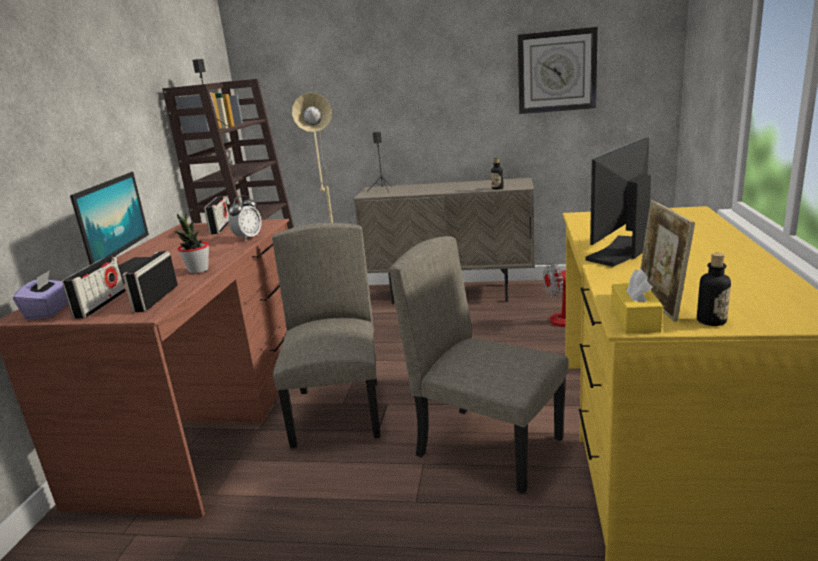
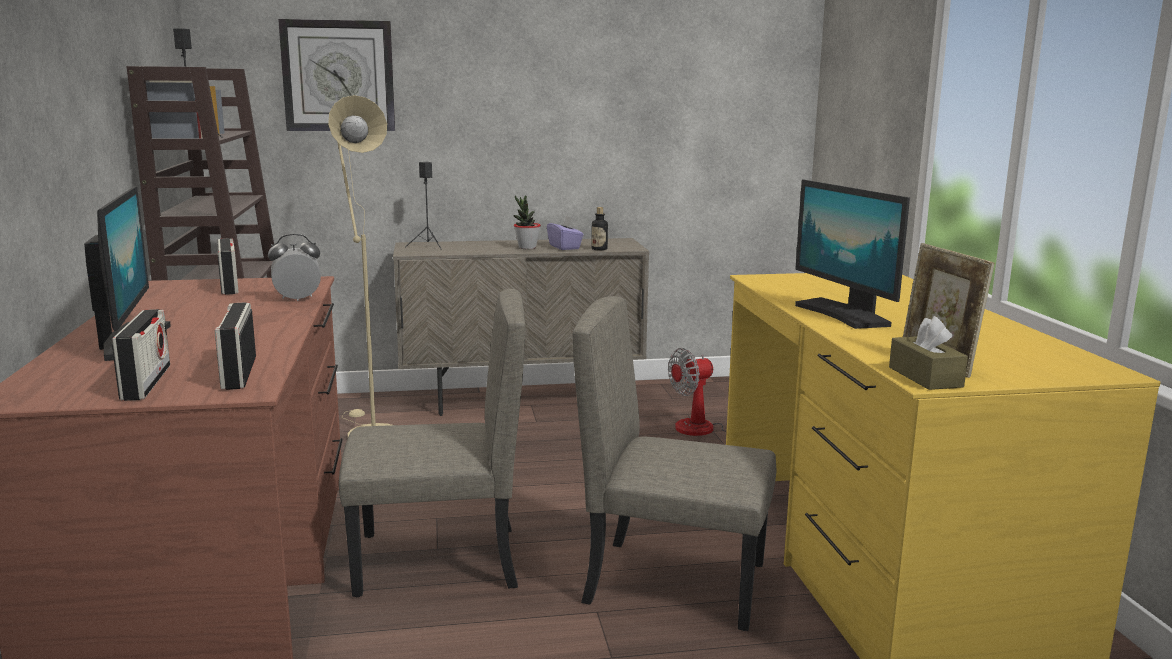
camera: 20 degrees left, 5 degrees down
purple tissue box [13,270,68,320] -> purple tissue box moved to [547,215,584,250]
potted plant [175,213,209,274] -> potted plant moved to [513,195,541,249]
alarm clock [228,195,262,241] -> alarm clock turned 120 degrees counterclockwise [268,234,321,301]
beige chair [272,223,381,448] -> beige chair turned 105 degrees clockwise [339,289,525,597]
wall clock [518,27,598,114] -> wall clock moved to [278,19,395,131]
monitor [585,137,651,267] -> monitor turned 45 degrees counterclockwise [795,180,910,329]
yellow tissue box [611,269,663,334] -> brown tissue box [889,316,968,390]
bottle [697,253,731,326] -> none

